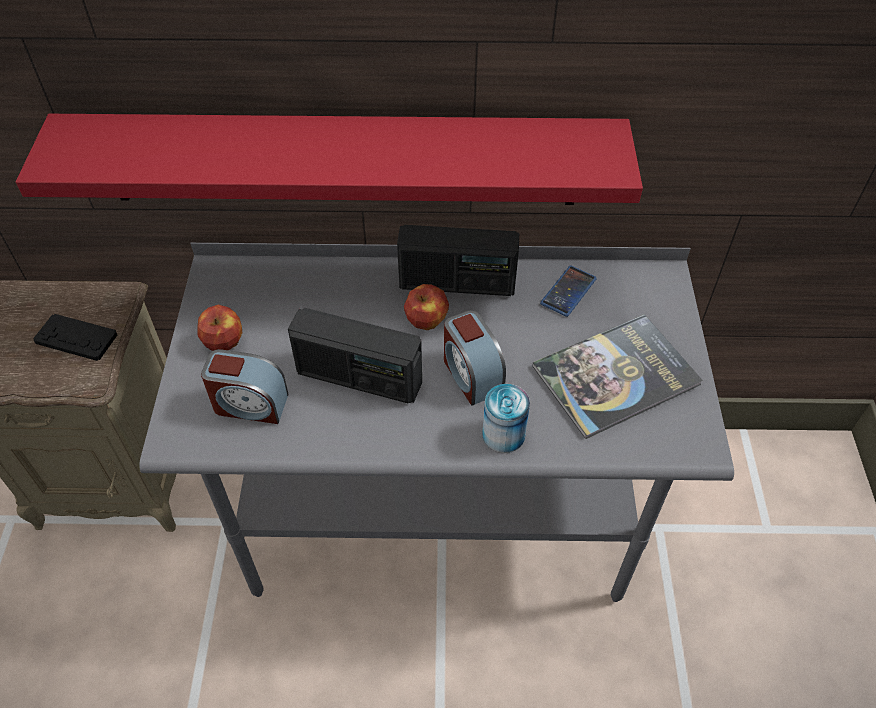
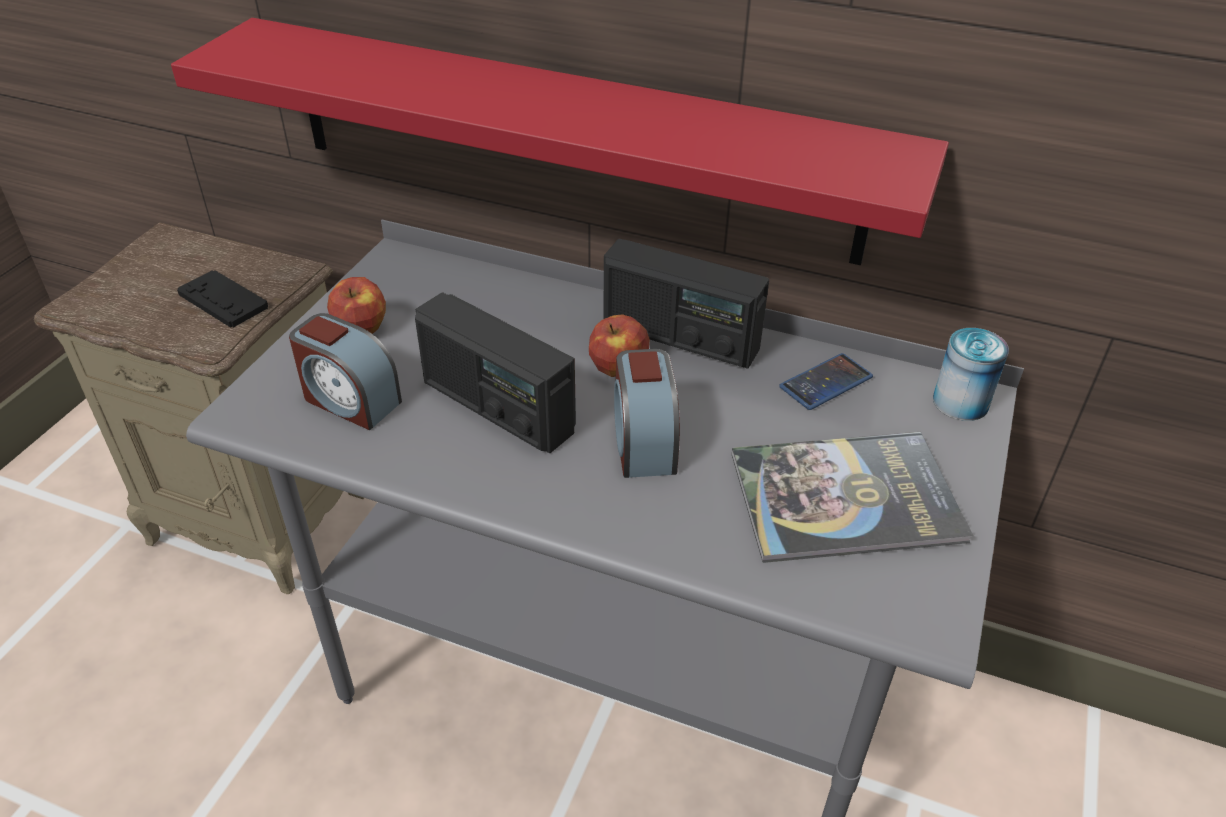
camera: 20 degrees right, 10 degrees down
can [482,384,530,453] -> can moved to [933,328,1009,421]

